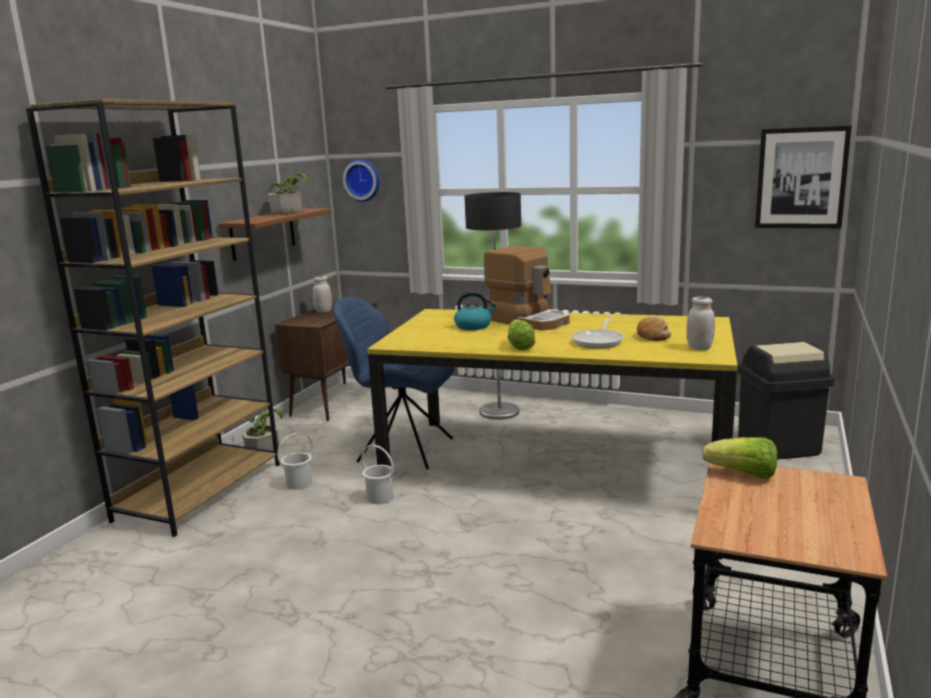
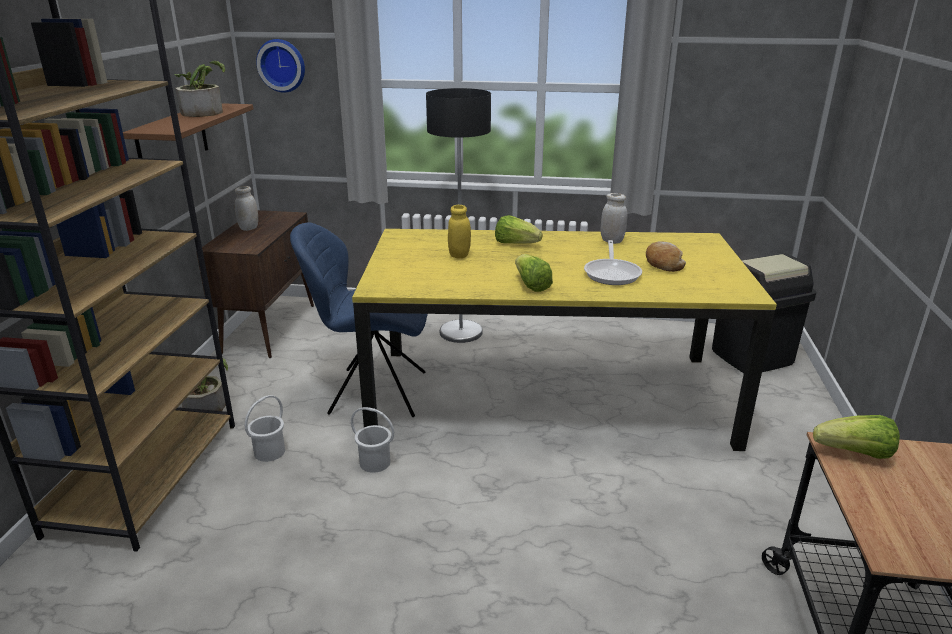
camera: 15 degrees left, 10 degrees up
kettle [454,292,497,330] -> yellow jar [448,205,471,259]
coffee machine [484,246,569,331] -> lettuce [495,215,542,244]
white jar [686,297,715,350] -> white jar moved to [601,193,628,244]
picture [755,126,852,228] -> none

